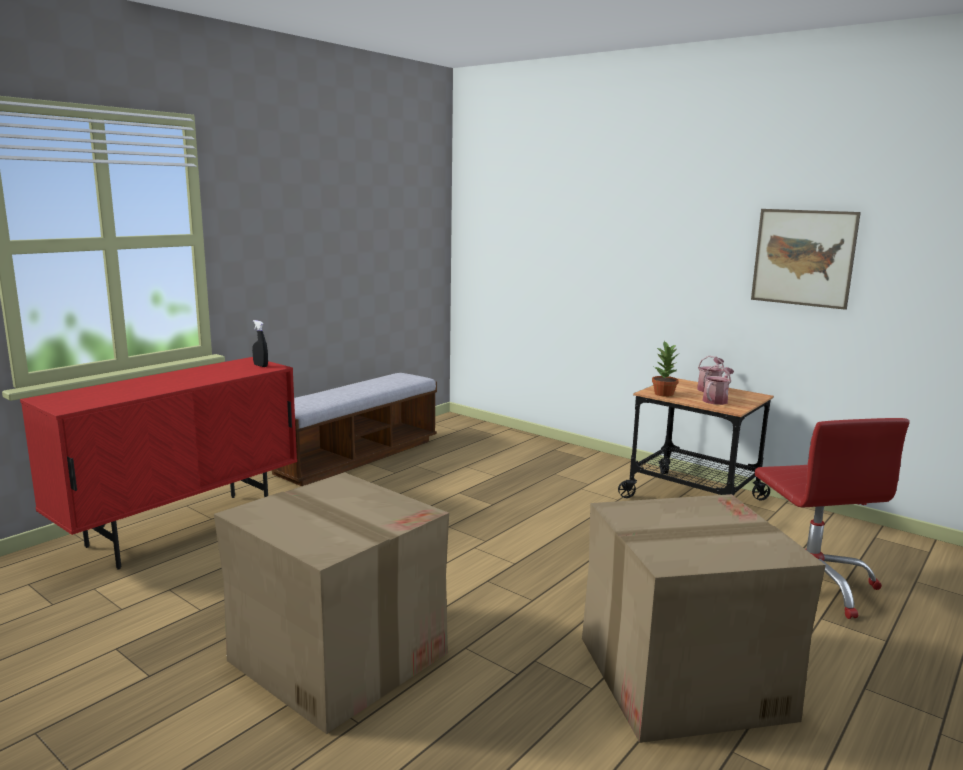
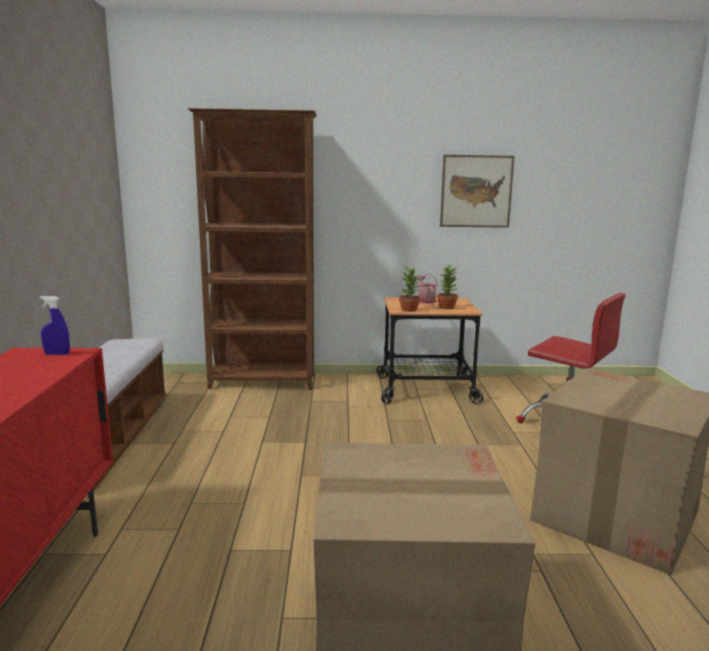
camera: 40 degrees left, 0 degrees up
black spray bottle [252,320,268,367] -> blue spray bottle [40,296,70,355]
watering can [702,365,734,405] -> potted plant [437,265,458,309]
none -> brown bookcase [188,108,317,390]

